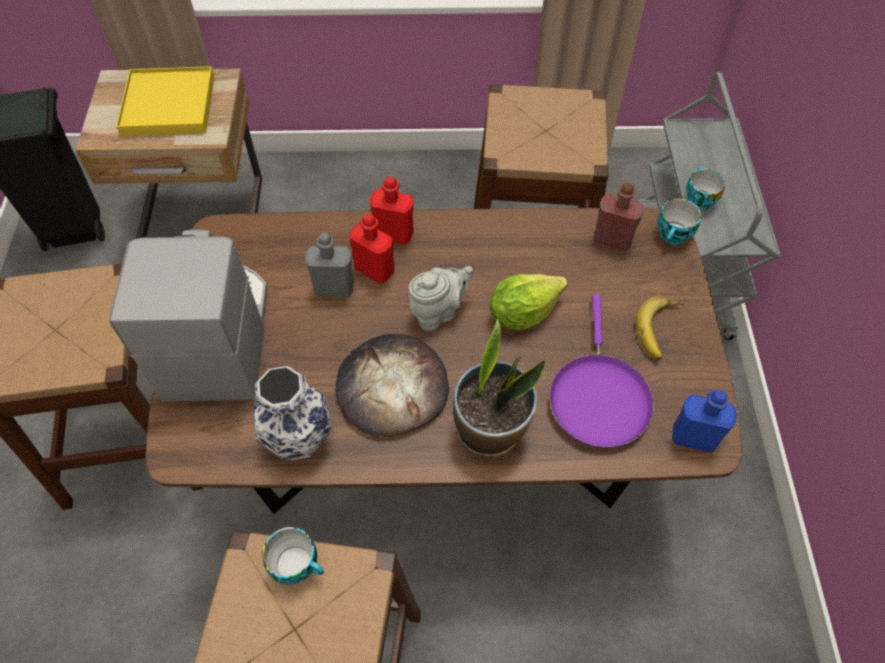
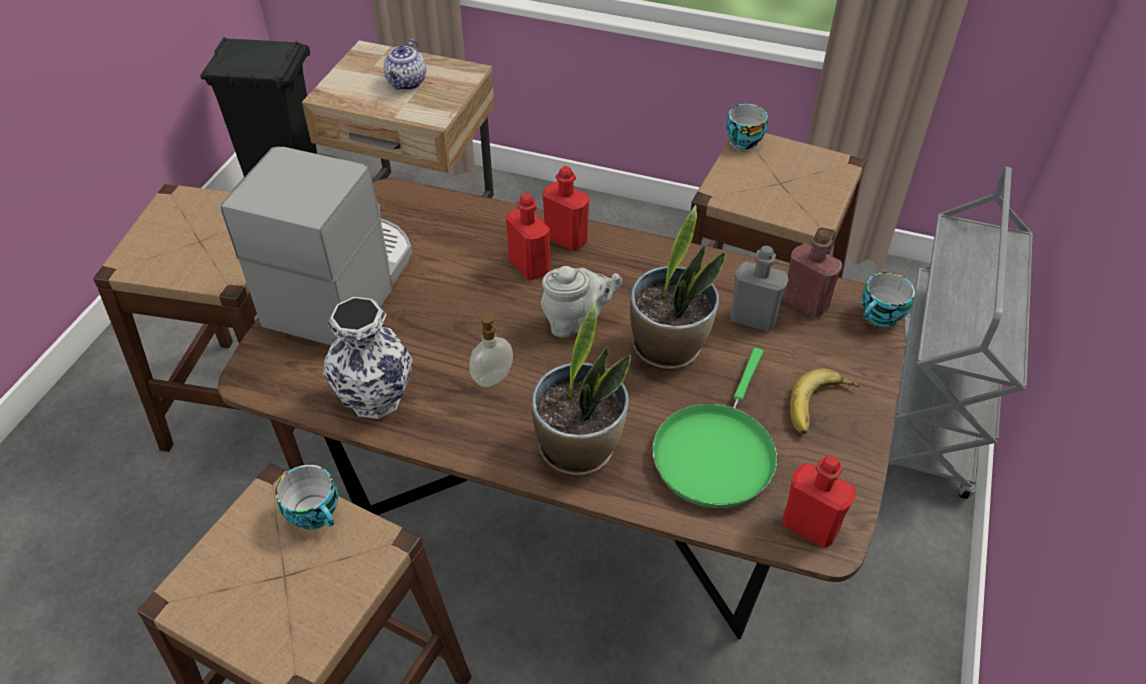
camera: 20 degrees right, 10 degrees down
yellow tray [116,66,215,137] -> teapot [384,39,426,90]
grey bottle [305,233,354,297] -> grey bottle moved to [730,246,788,331]
bread [335,334,449,437] -> soap dispenser [469,313,513,387]
lettuce [490,274,568,330] -> potted plant [630,205,726,370]
purple frying pan [549,294,654,448] -> green frying pan [652,348,777,508]
blue bottle [672,390,737,453] -> red bottle [782,456,856,548]
cup [686,167,726,210] -> cup moved to [726,104,768,149]

